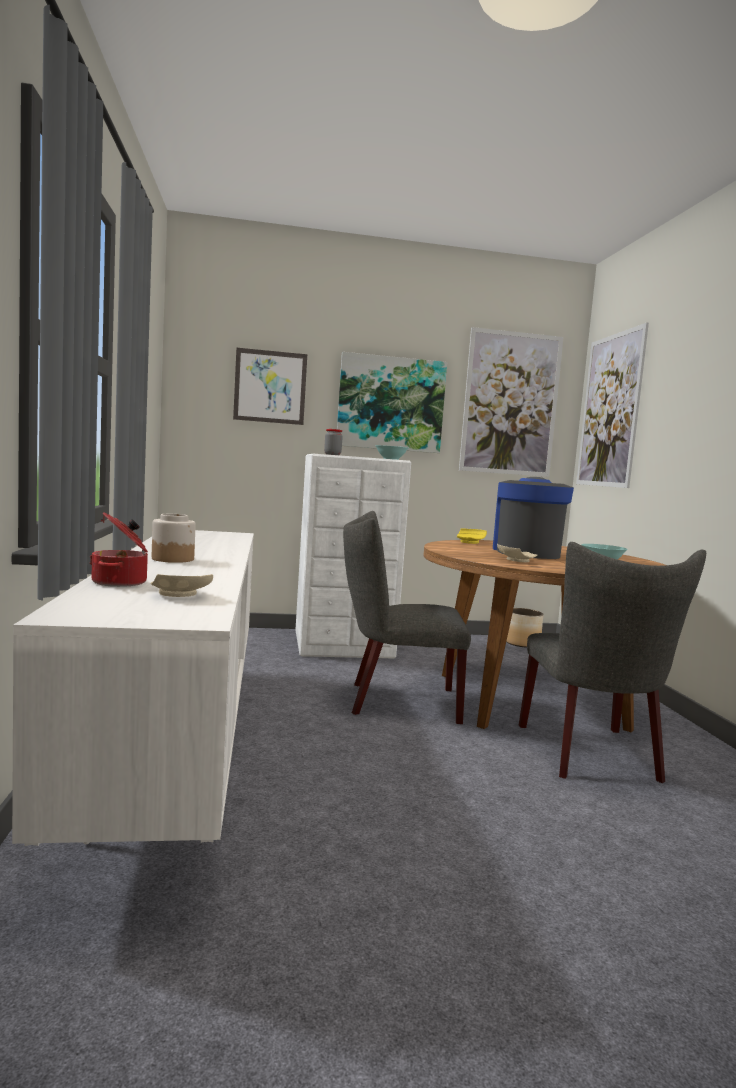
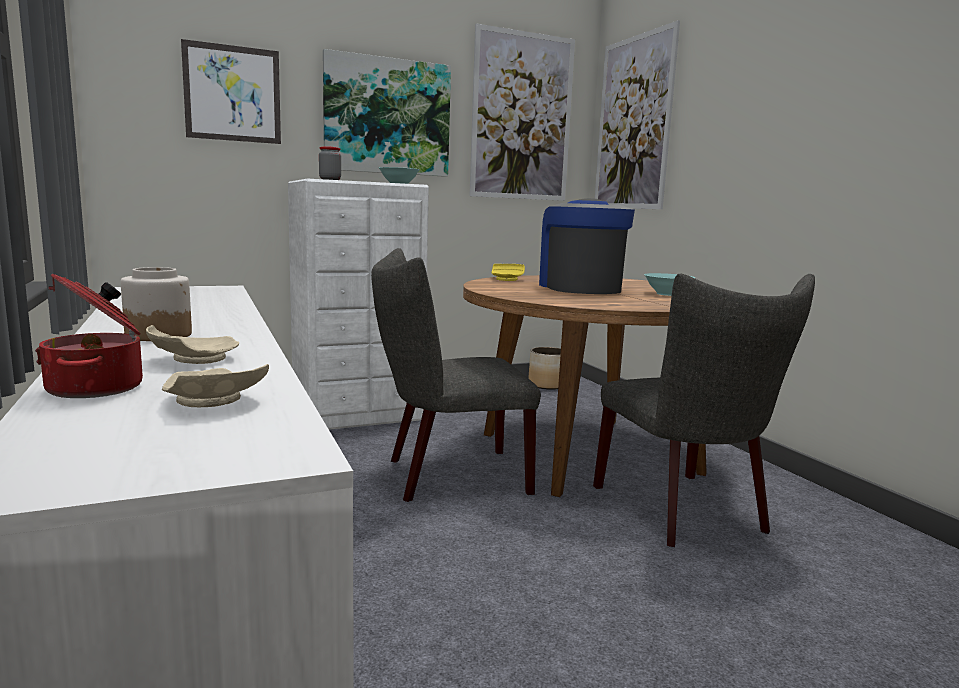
camera: 15 degrees left, 5 degrees up
beige plate [497,543,537,563] -> beige plate moved to [146,325,240,364]

